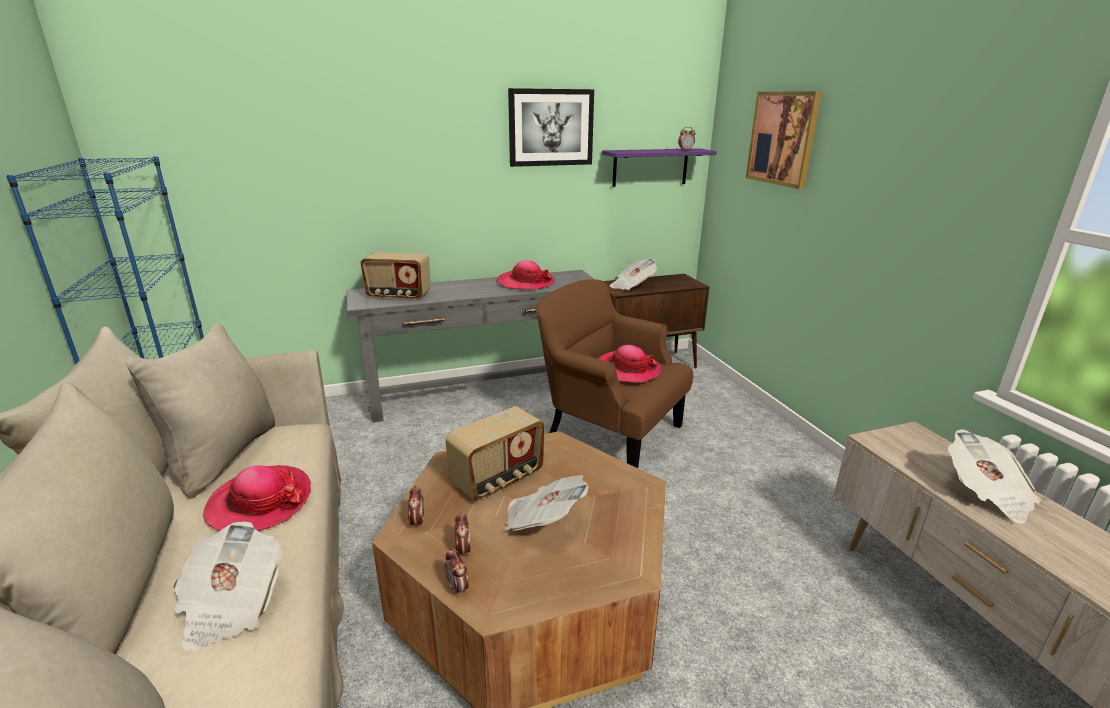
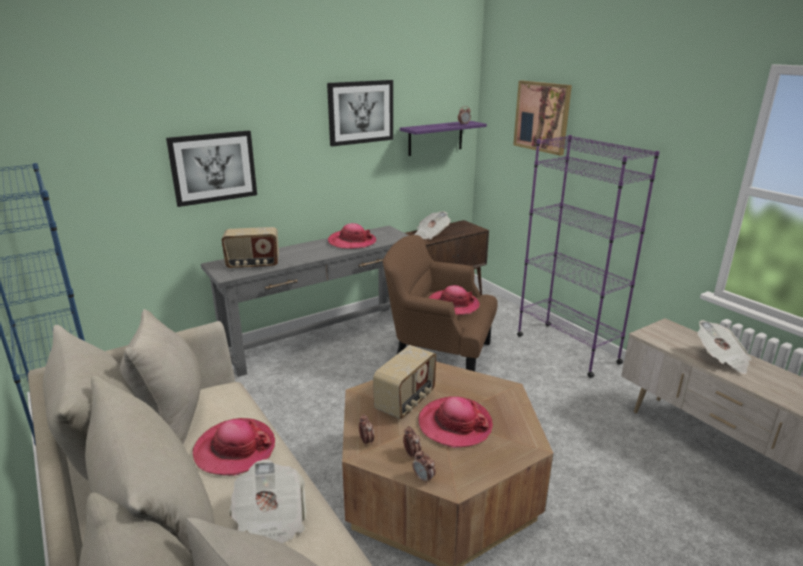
camera: 15 degrees left, 0 degrees up
newspaper [505,475,589,531] -> hat [419,397,493,448]
none -> picture [166,131,257,207]
none -> purple bookcase [517,135,659,378]

